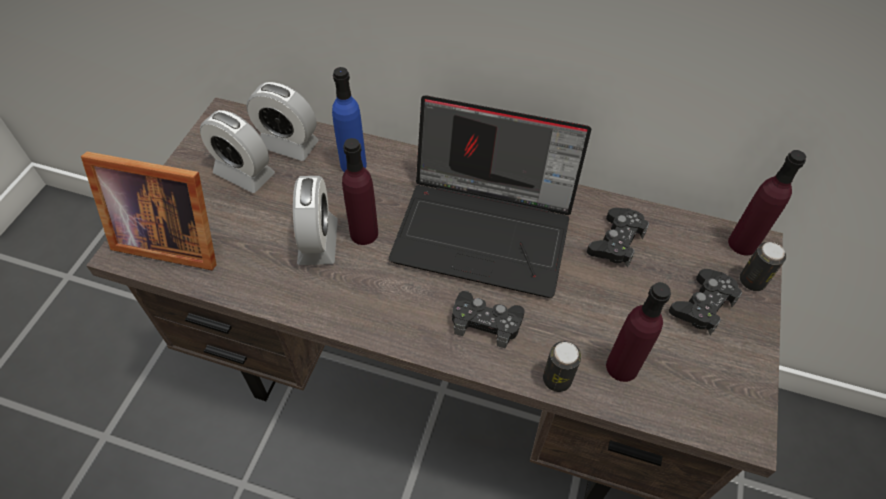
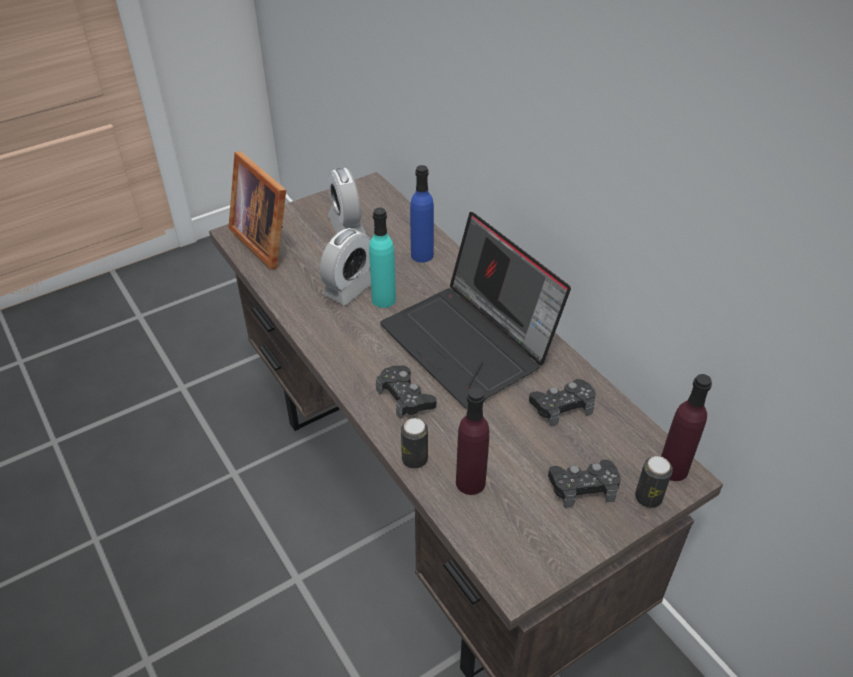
camera: 40 degrees right, 10 degrees down
alarm clock [246,82,319,161] -> none
purple bottle [342,138,378,245] -> turquoise bottle [369,208,396,308]

